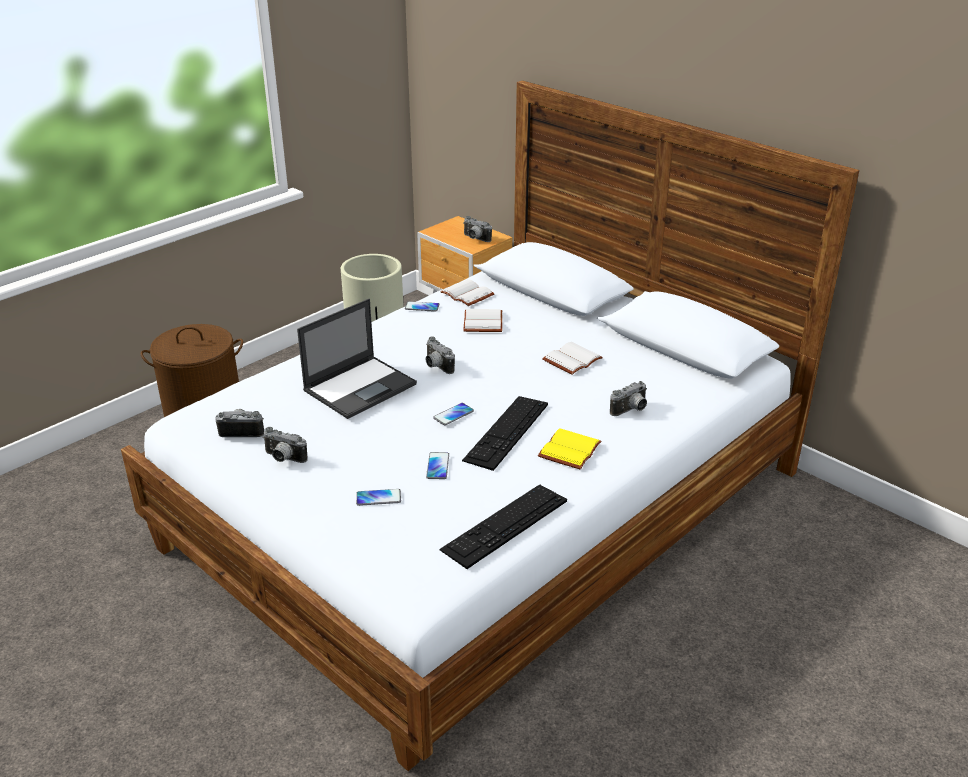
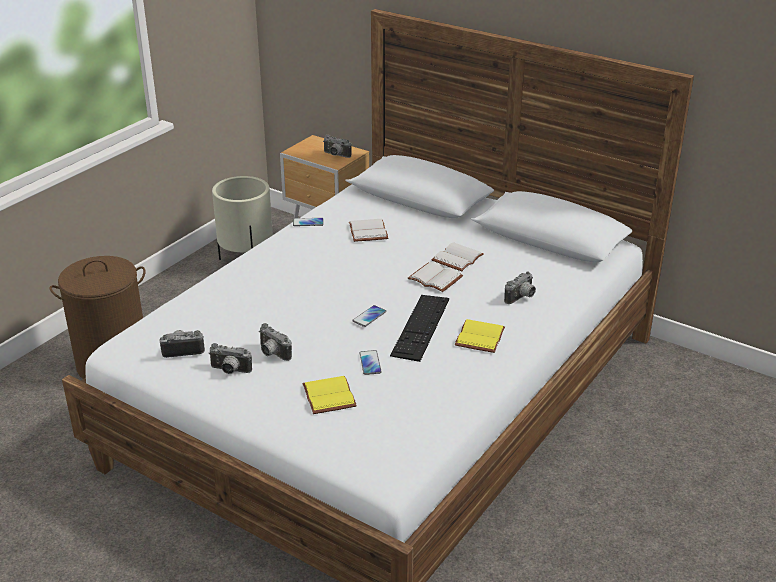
camera: 10 degrees left, 0 degrees up
laptop [297,299,417,419] -> none
phone [356,489,401,506] -> yellow book [302,376,357,414]
camera [426,336,455,374] -> camera moved to [259,323,292,361]
keyboard [439,484,567,569] -> none
white book [440,279,494,306] -> white book moved to [408,262,463,292]

